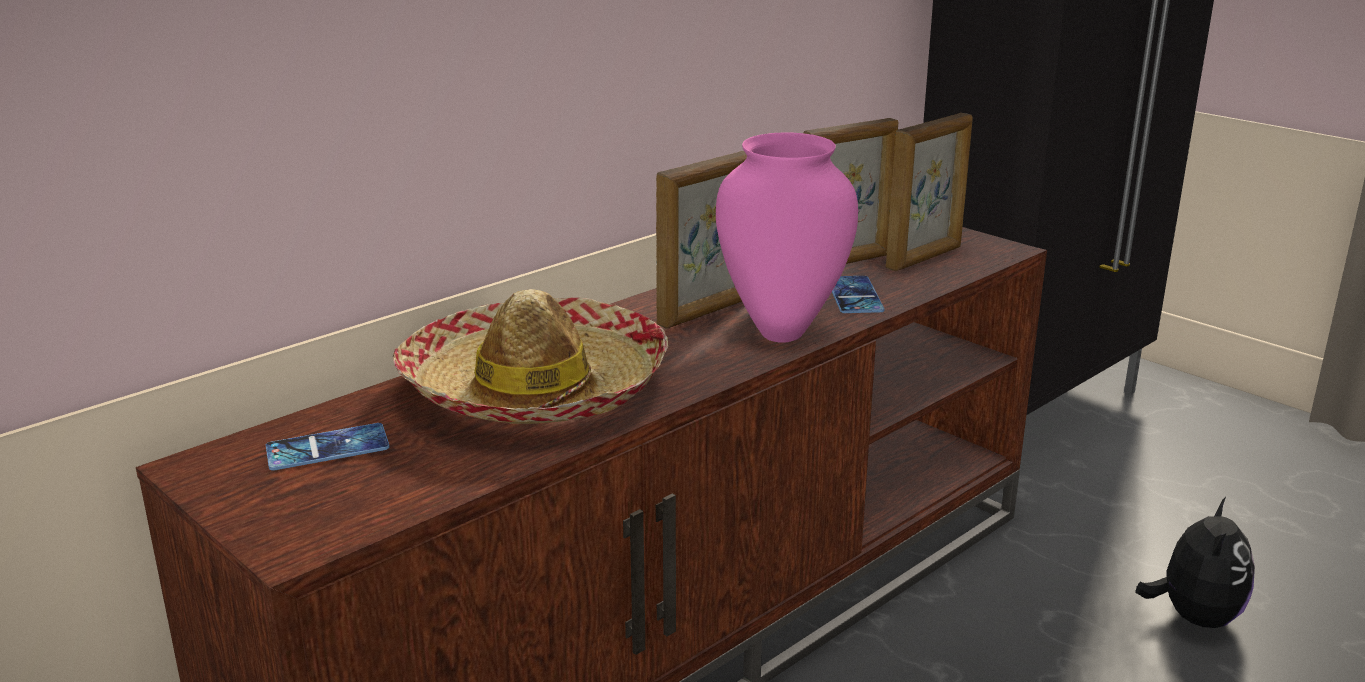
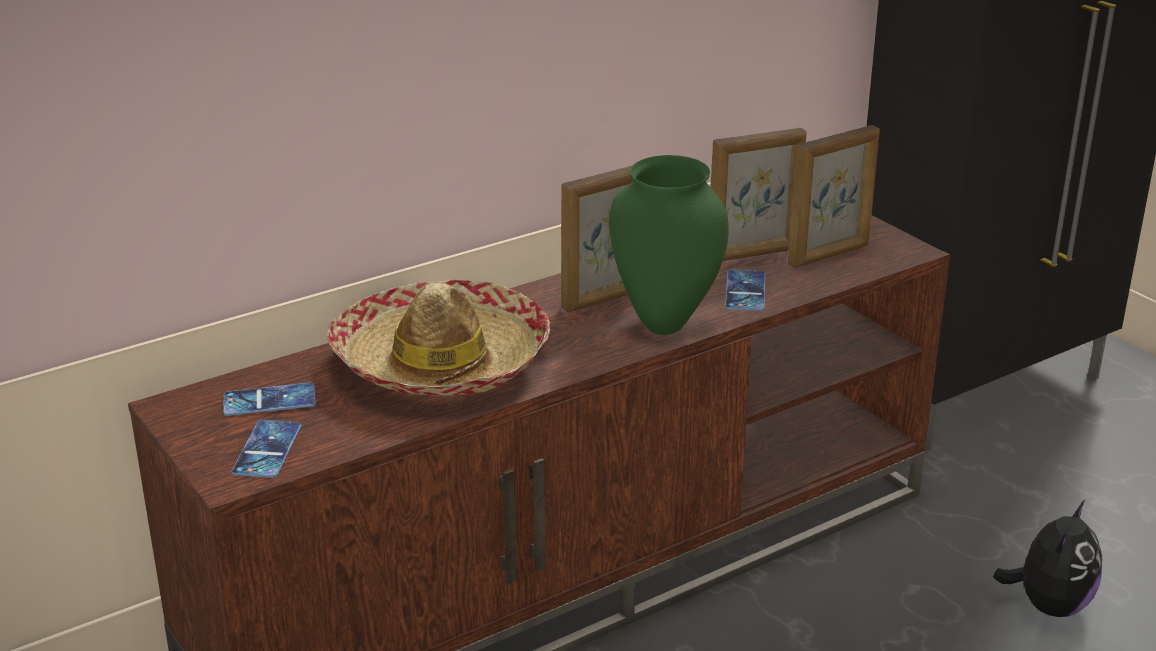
camera: 10 degrees right, 5 degrees up
pink vase [716,132,858,343] -> green vase [609,155,729,335]
none -> phone [231,420,301,478]

